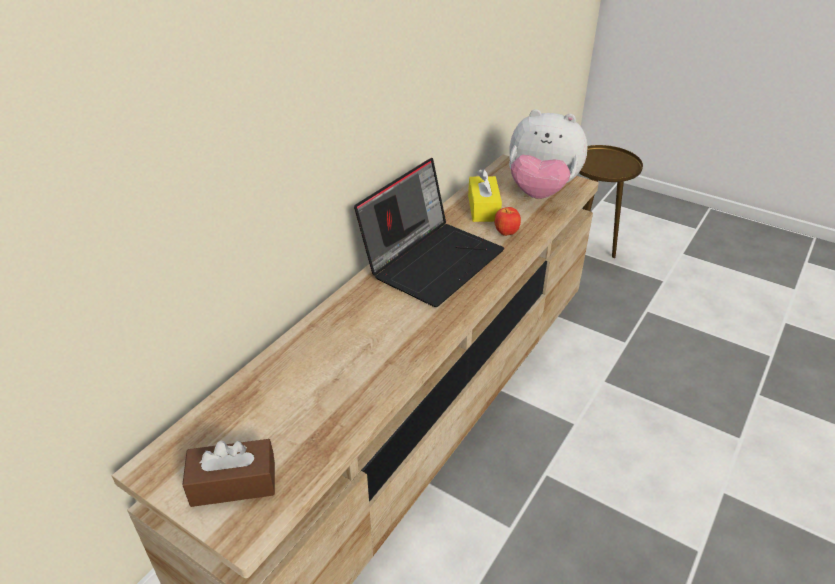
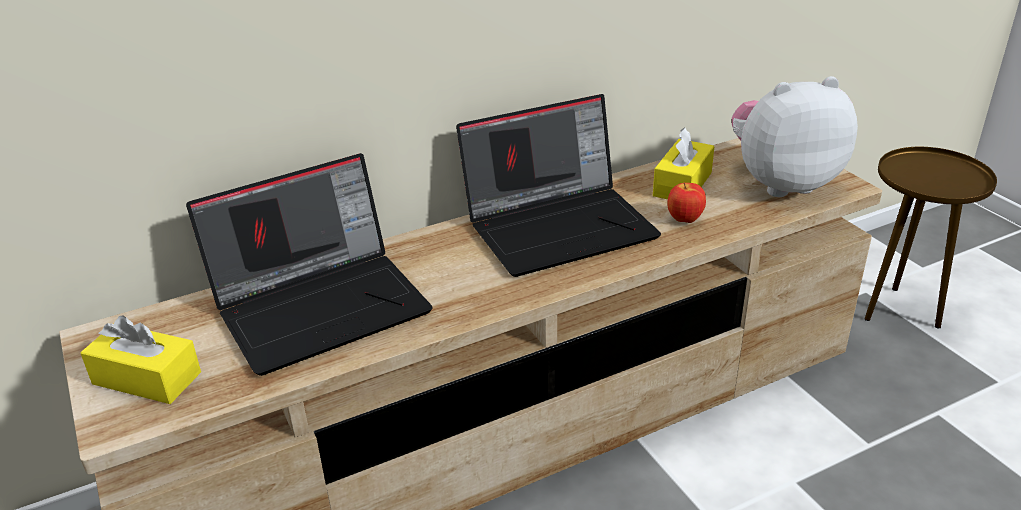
camera: 30 degrees right, 5 degrees down
brown tissue box [182,439,275,507] -> yellow tissue box [80,315,201,404]
plush toy [509,109,587,199] -> plush toy turned 120 degrees clockwise [732,76,858,197]
none -> laptop [186,153,433,376]

